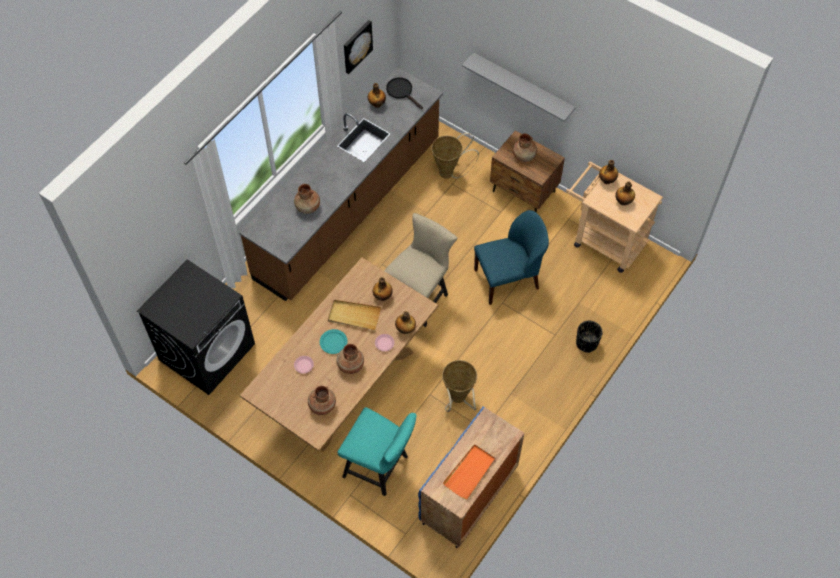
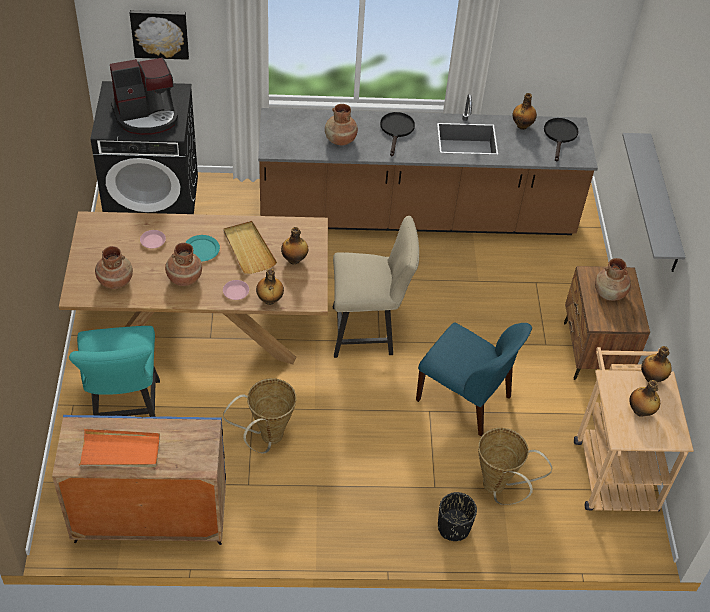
camera: 50 degrees right, 10 degrees down
picture [344,20,373,74] -> picture moved to [130,10,189,60]
basket [431,133,479,179] -> basket moved to [478,428,552,505]
none -> coffee machine [110,57,178,135]
none -> black frying pan [380,112,415,156]

